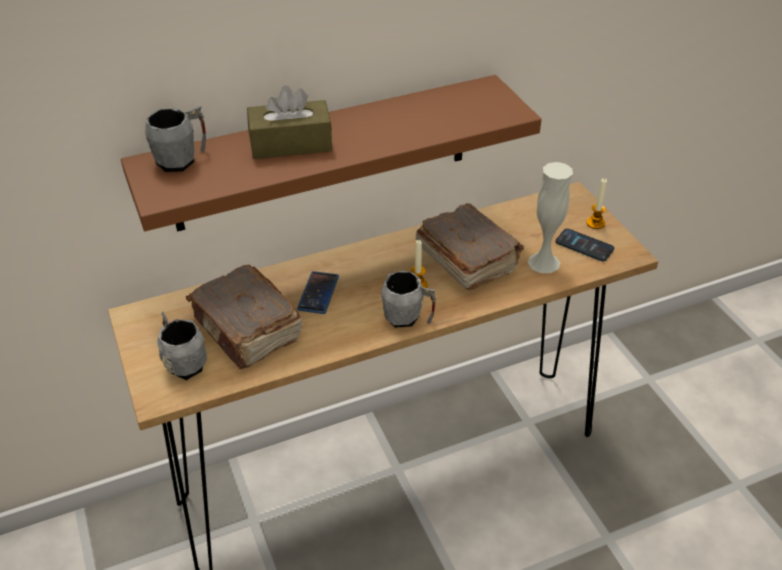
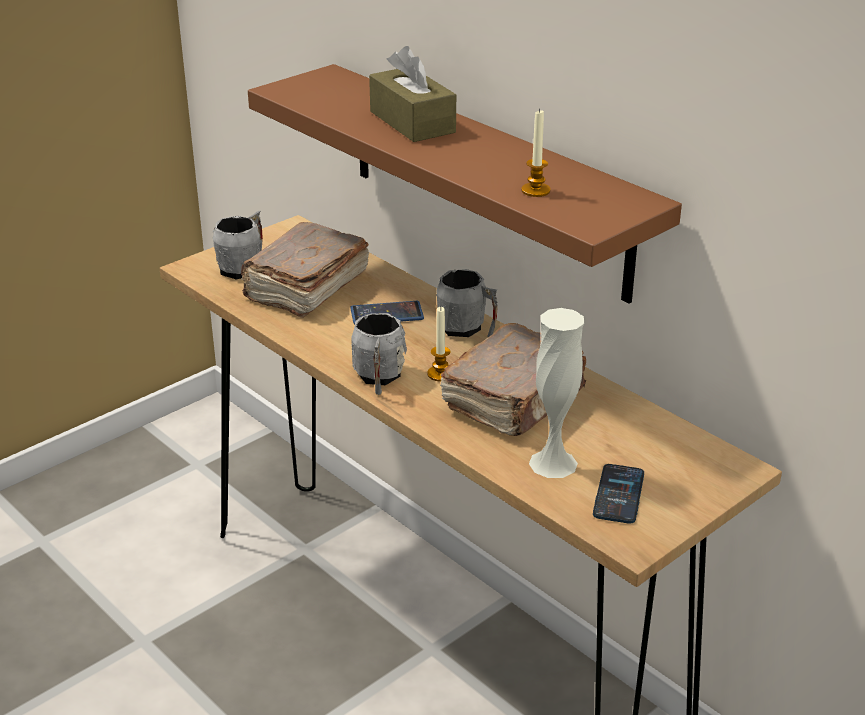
camera: 70 degrees right, 10 degrees down
grey mug [145,106,206,172] -> grey mug moved to [436,269,498,337]
candle [587,178,607,229] -> candle moved to [522,109,551,197]

